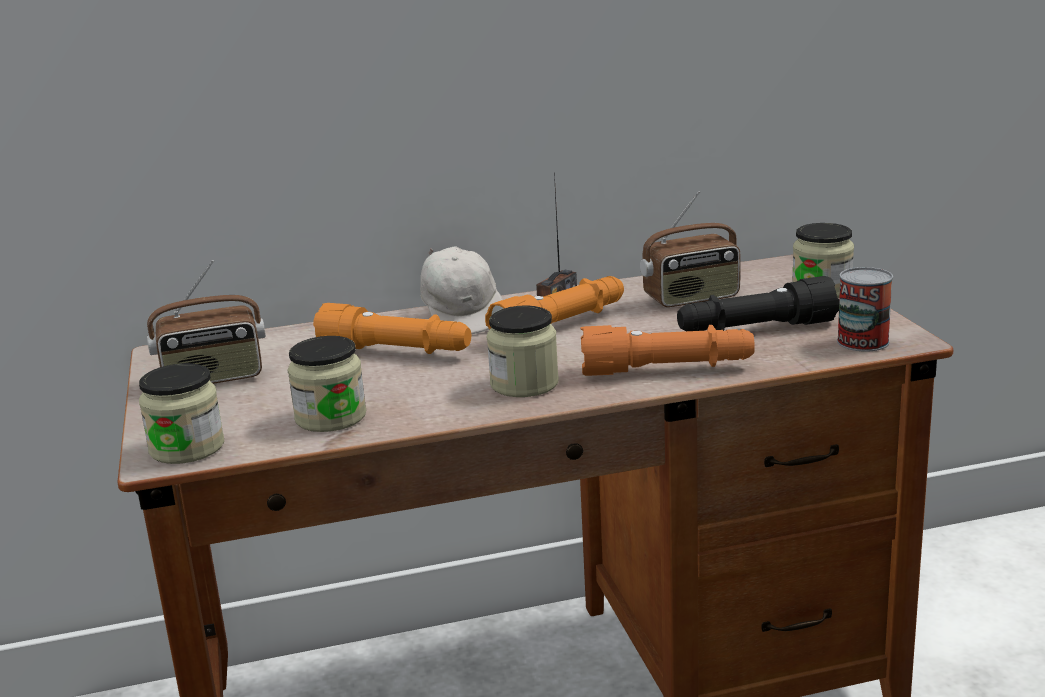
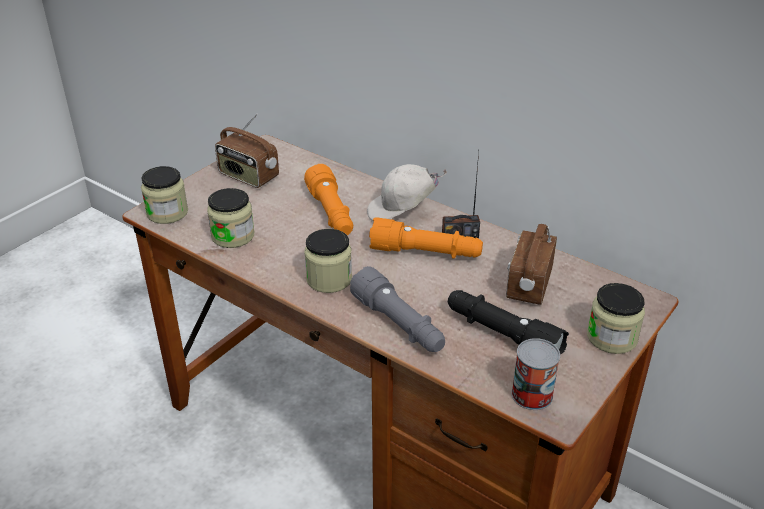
camera: 50 degrees right, 15 degrees up
white cap [420,246,503,335] -> white cap turned 45 degrees clockwise [367,164,447,222]
orange flashlight [580,325,755,376] -> grey flashlight [350,266,445,352]
radio [640,191,741,307] -> radio turned 75 degrees clockwise [506,224,557,305]

